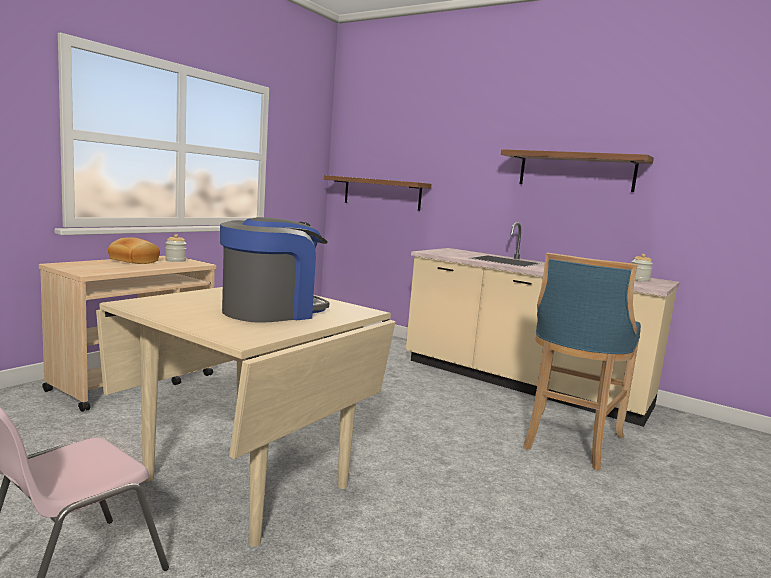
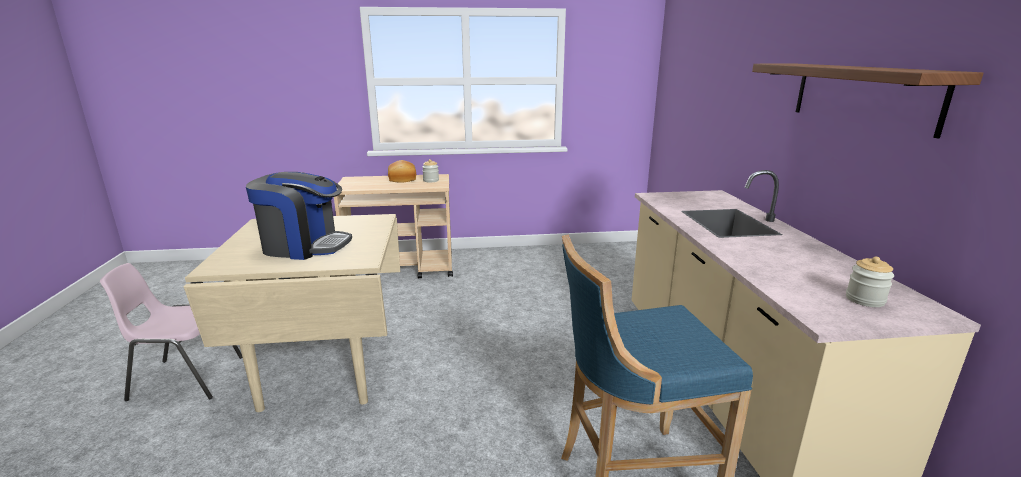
camera: 50 degrees right, 10 degrees up
shelf [324,175,431,211] -> none

